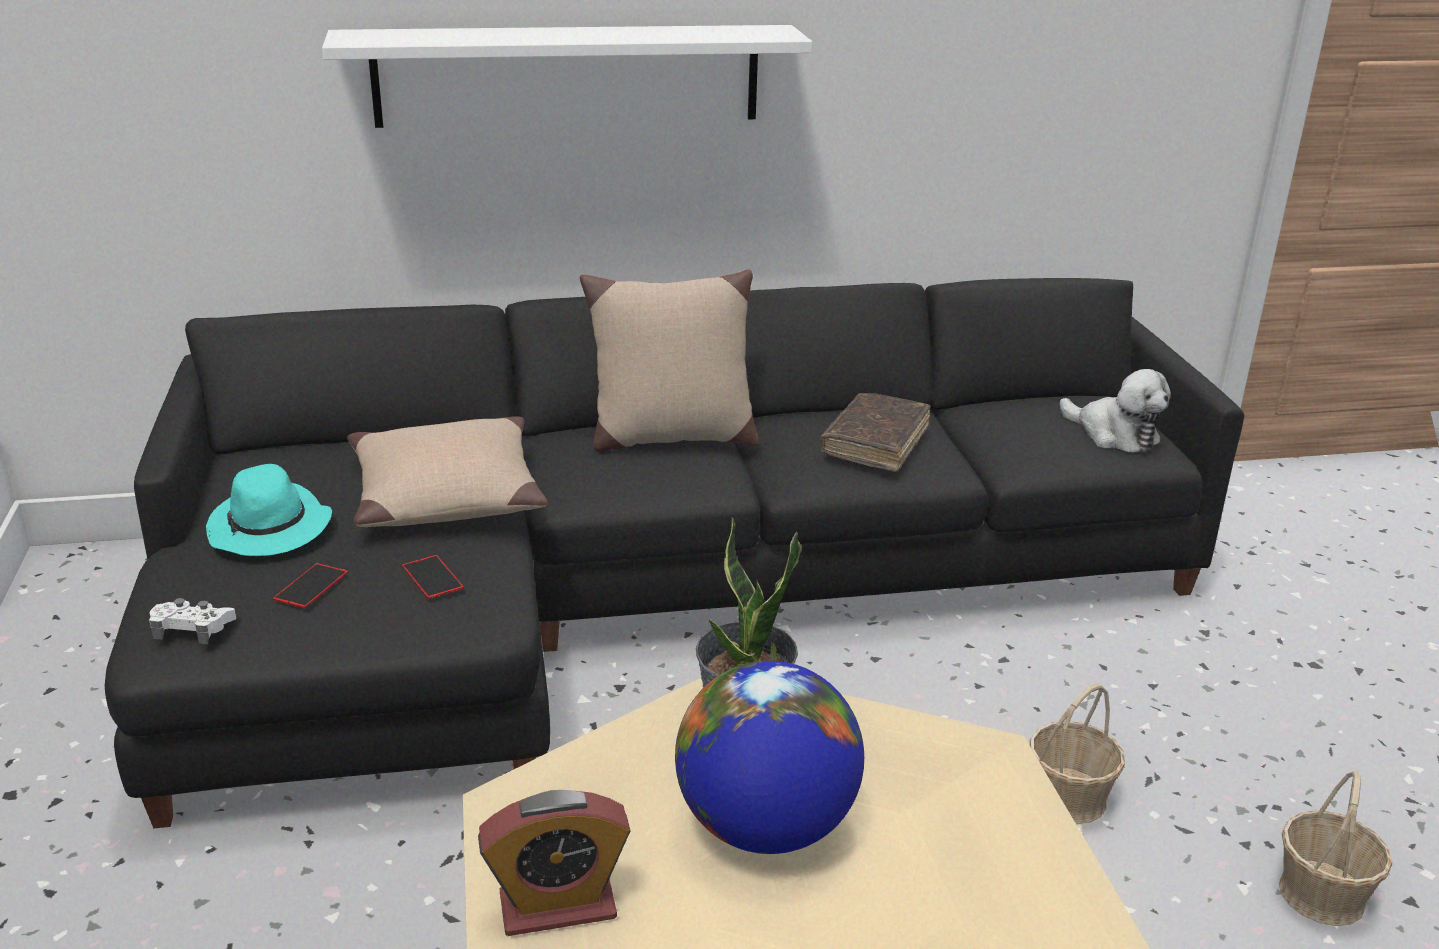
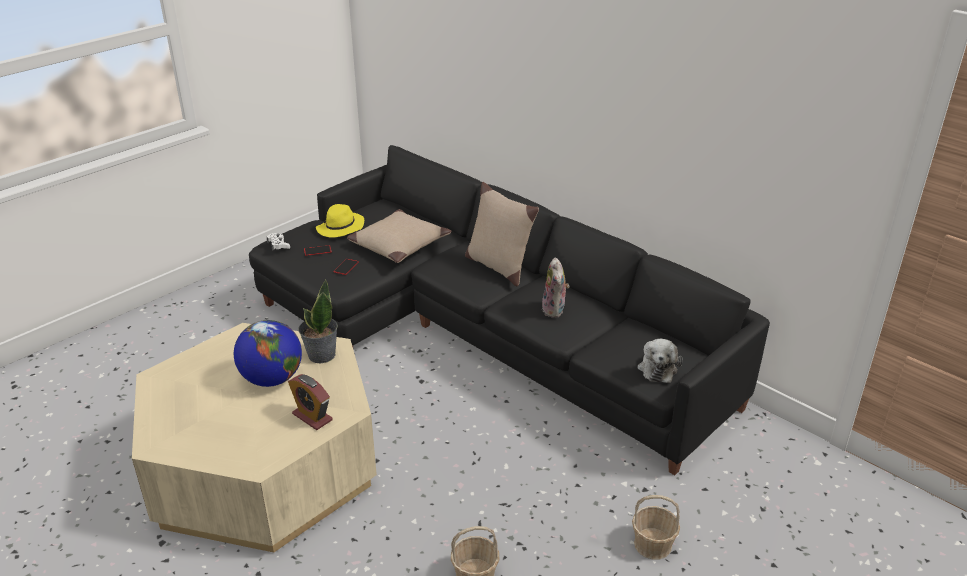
camera: 55 degrees right, 5 degrees up
turquoise hat [206,464,332,556] -> yellow hat [316,204,364,237]
white shelf [322,25,812,128] -> none
alarm clock [478,790,630,936] -> alarm clock moved to [288,374,333,430]
brown book [820,393,931,472] -> plush toy [542,257,570,318]
basket [1029,683,1125,824] -> basket moved to [632,495,680,560]

